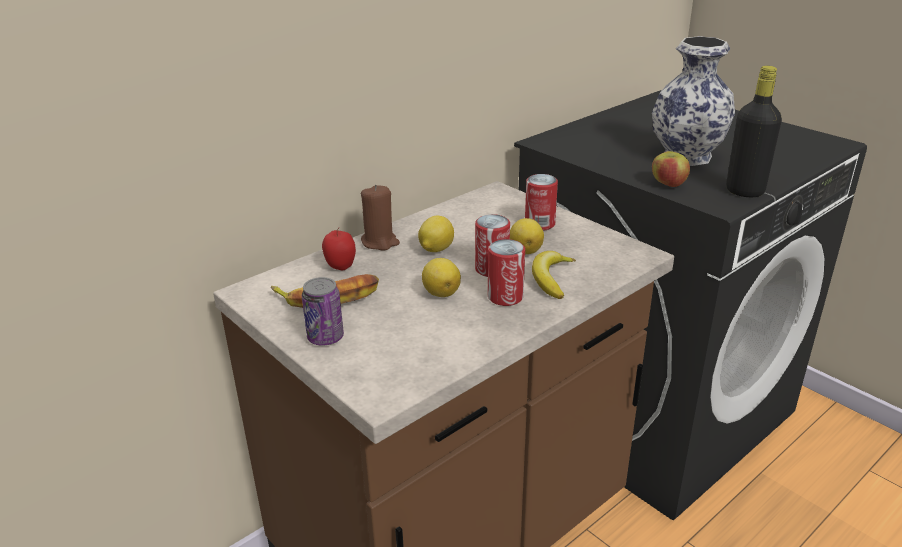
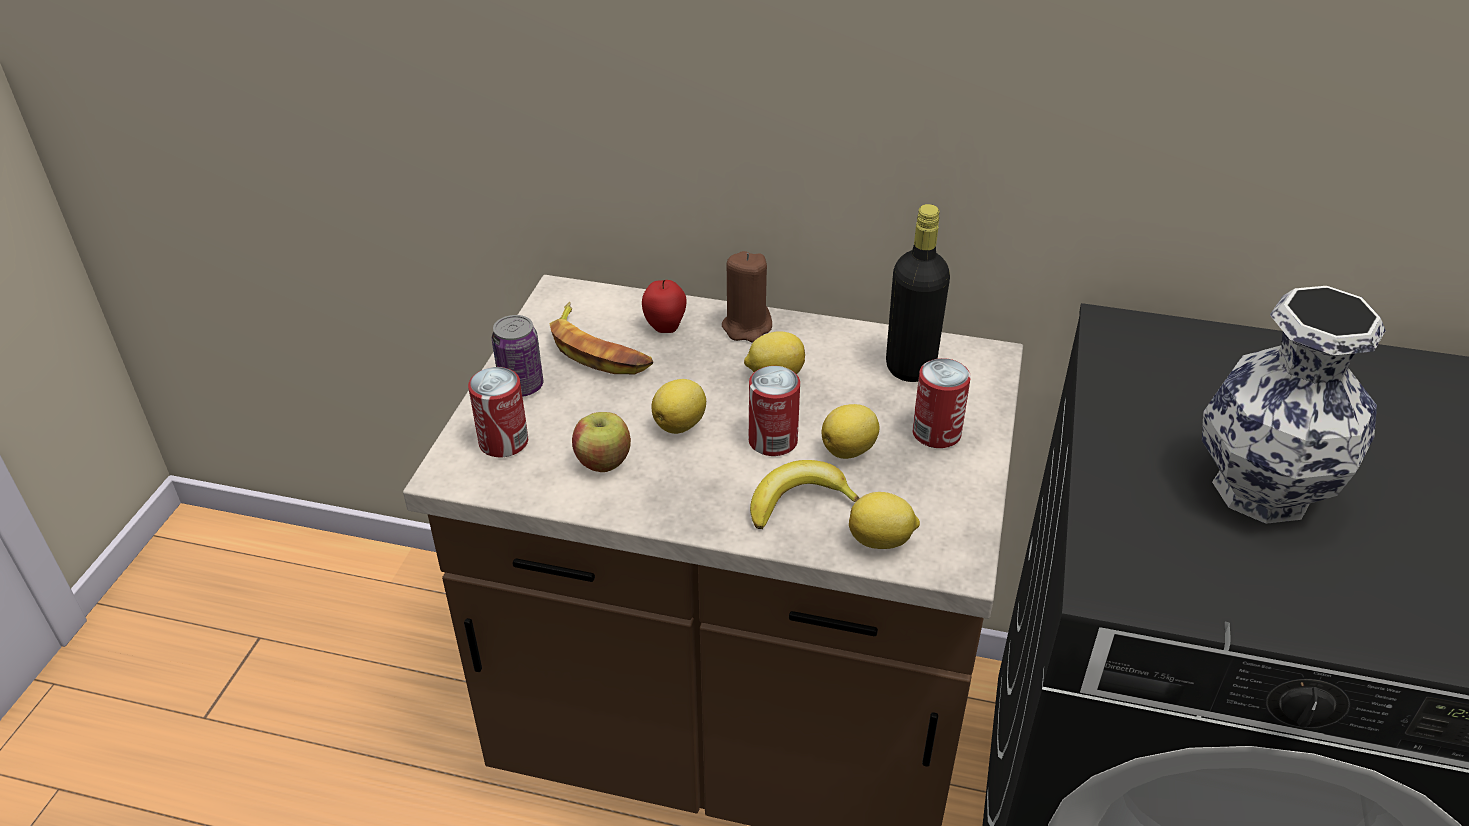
camera: 55 degrees right, 10 degrees up
can [488,239,525,306] -> can moved to [468,367,528,457]
apple [652,151,690,187] -> apple moved to [572,412,631,472]
black bottle [726,66,782,197] -> black bottle moved to [886,204,950,382]
none -> lemon [849,492,920,549]

